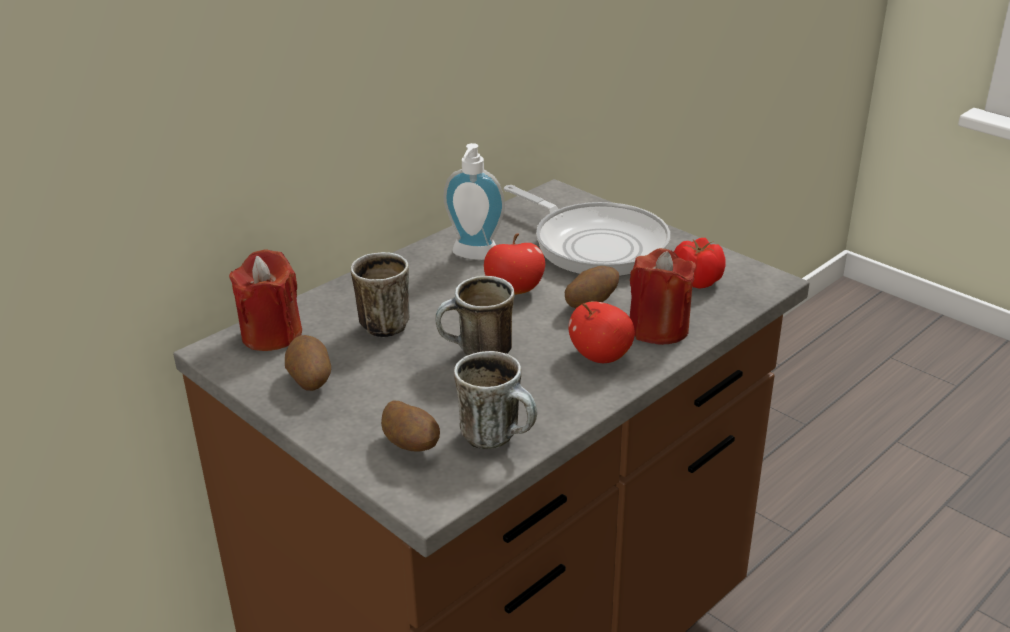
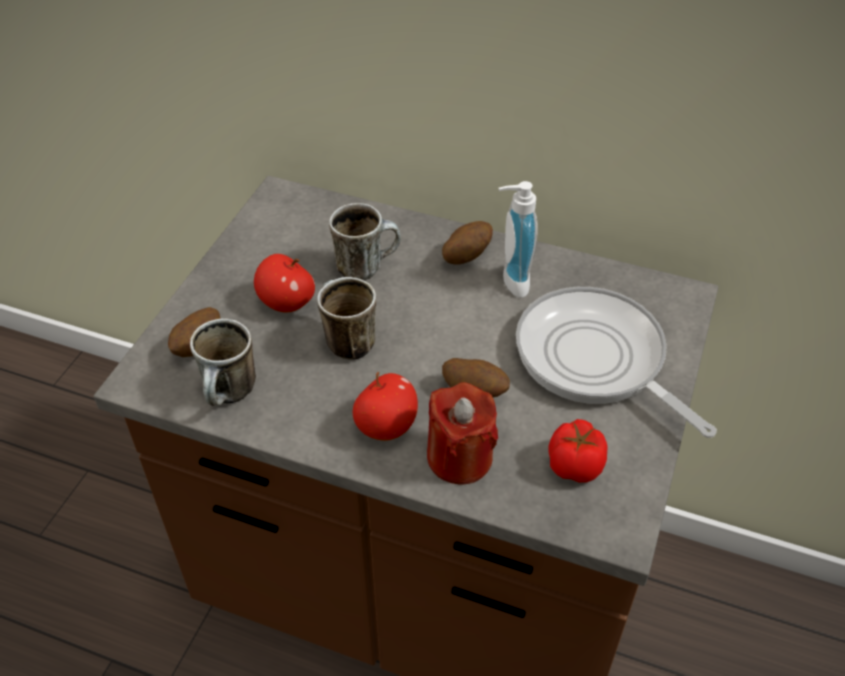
camera: 65 degrees right, 15 degrees up
red candle [229,249,302,351] -> none
potato [285,335,331,391] -> potato moved to [442,221,493,265]
apple [484,233,545,295] -> apple moved to [254,254,315,312]
frying pan [504,185,670,276] -> frying pan turned 120 degrees clockwise [516,287,717,438]

